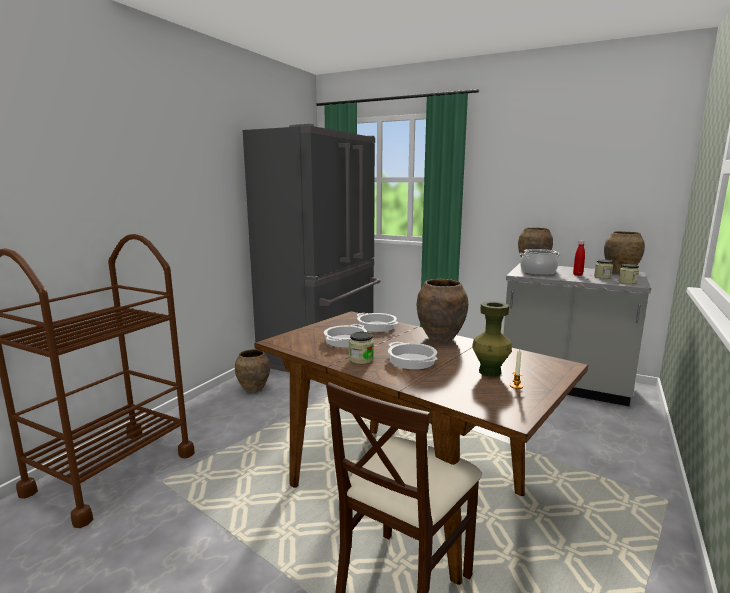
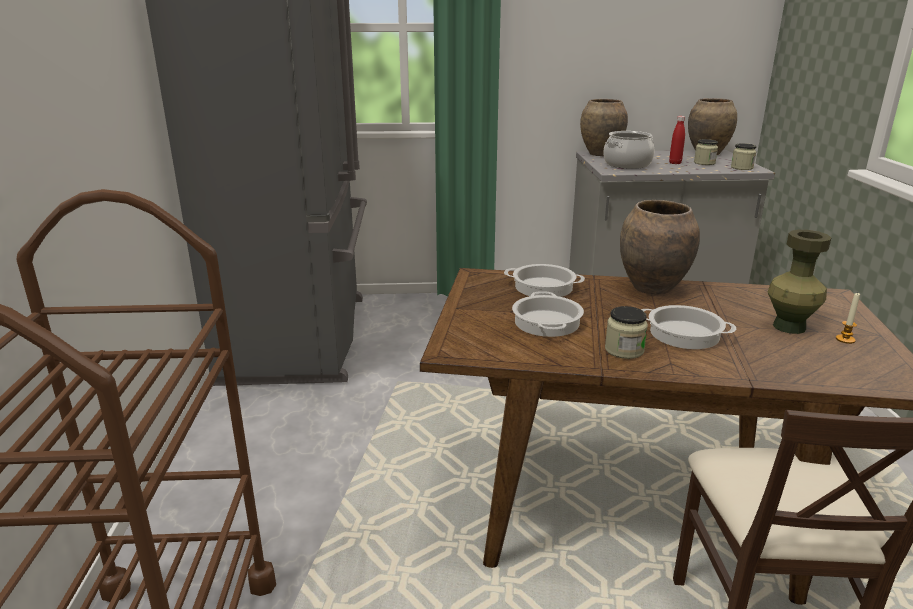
camera: 30 degrees left, 10 degrees up
brown vase [235,349,270,393] -> none

